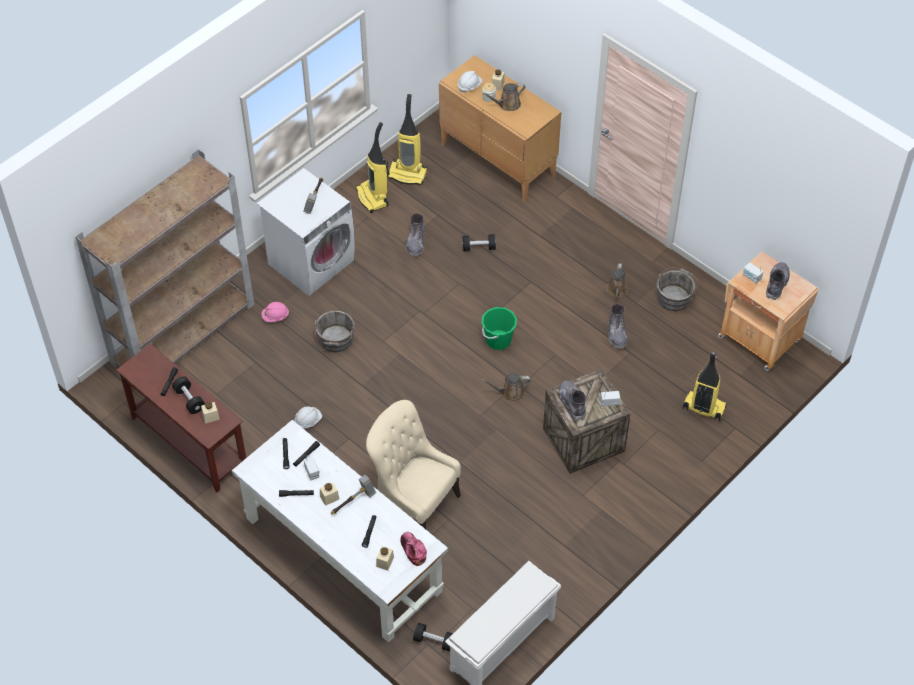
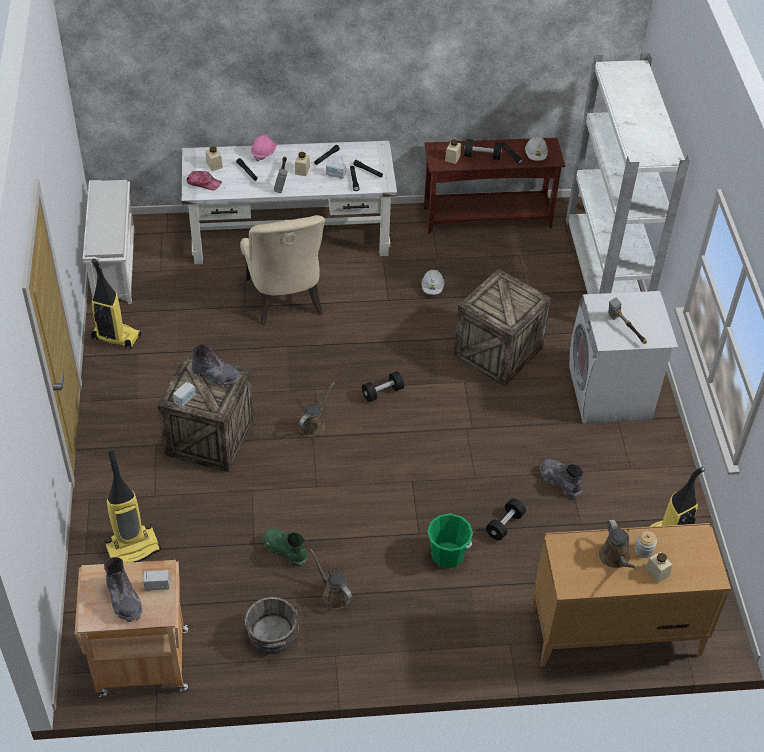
camera: 130 degrees right, 5 degrees down
brown bookcase [75,149,254,368] -> white bookcase [566,53,690,294]
pink hard hat [261,302,289,322] -> pink hard hat moved to [251,135,277,161]
grey bucket [314,310,355,352] -> crate [453,269,551,386]
vacuum cleaner [356,122,389,213] -> vacuum cleaner moved to [91,259,141,349]
beige chair [366,400,461,529] -> beige chair turned 90 degrees clockwise [240,215,325,325]
black dumbbell [413,623,453,651] -> black dumbbell moved to [362,371,404,402]
white hard hat [458,71,482,93] -> white hard hat moved to [525,137,548,161]
green bucket [482,307,517,350] -> green bucket moved to [427,514,473,568]
brown watering can [483,83,526,111] -> brown watering can turned 150 degrees clockwise [599,519,638,570]
grey boot [608,304,627,349] -> green boot [262,529,308,568]

